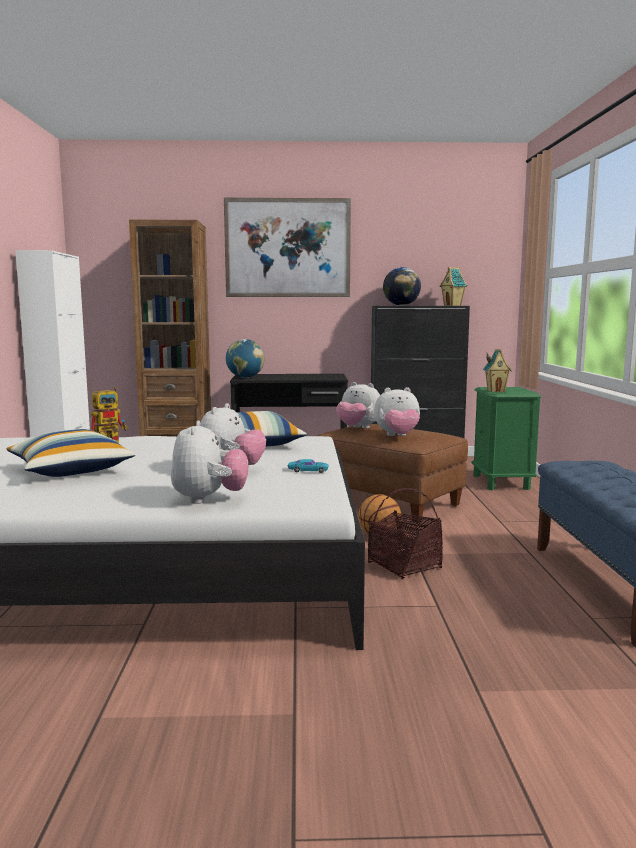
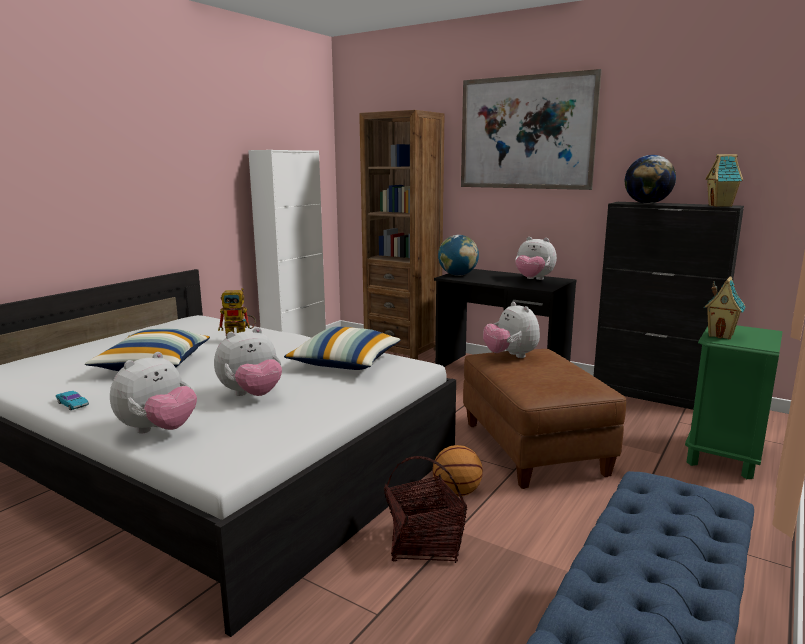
camera: 35 degrees right, 5 degrees up
turquoise toy car [288,459,329,473] -> turquoise toy car moved to [56,391,89,410]
plush toy [374,387,420,436] -> plush toy moved to [515,237,557,280]

